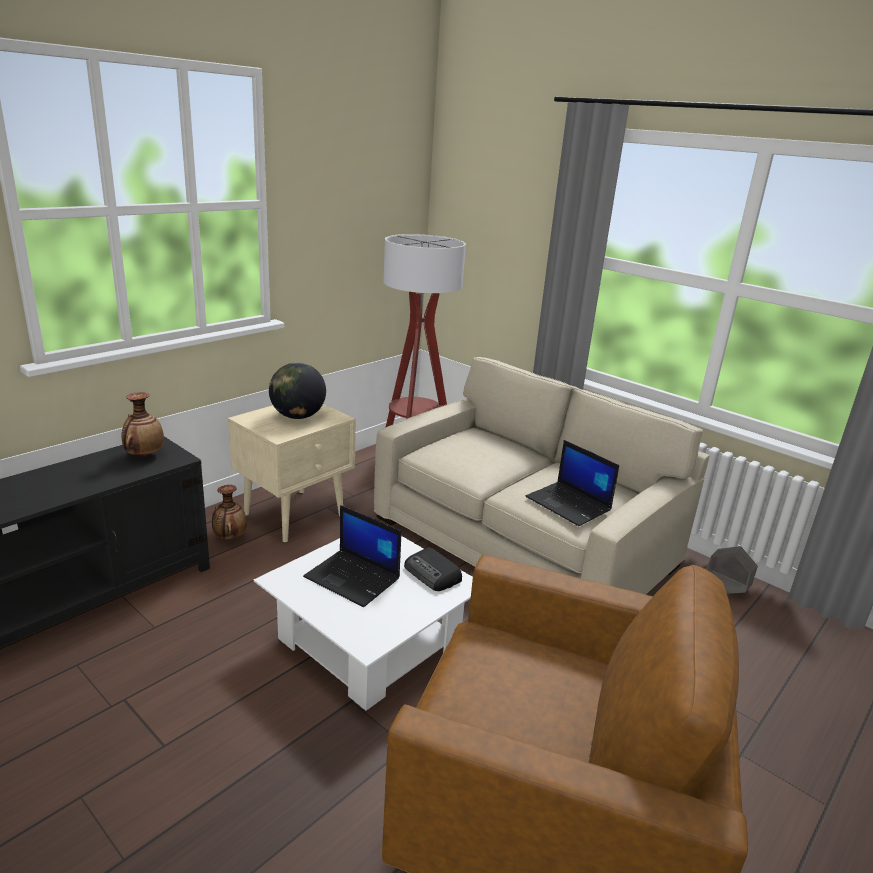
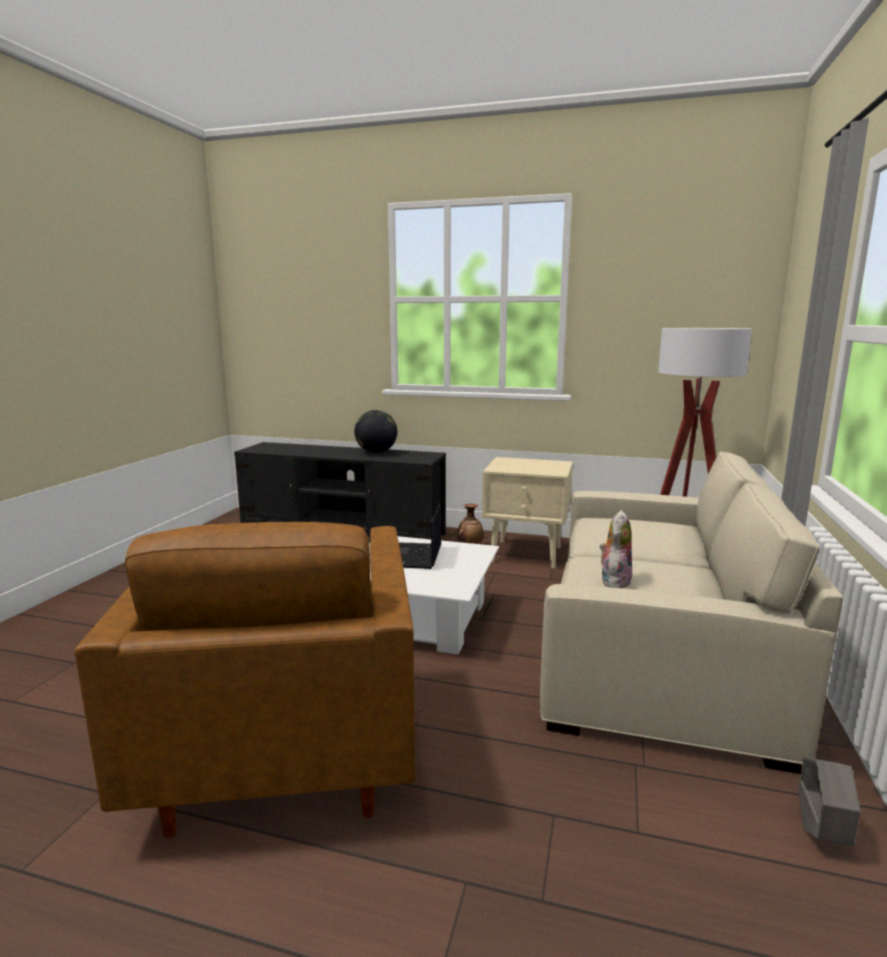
camera: 65 degrees right, 10 degrees down
vase [121,392,164,456] -> none
globe [269,363,326,419] -> globe moved to [354,410,397,453]
radio [404,547,462,591] -> none
laptop [525,440,619,526] -> plush toy [600,510,632,588]

